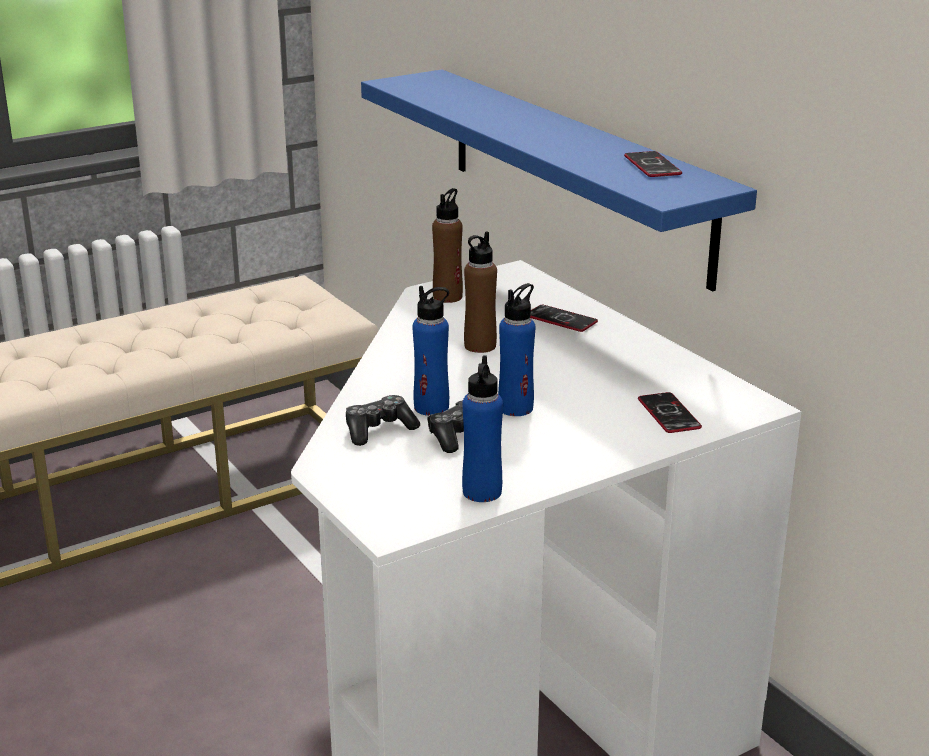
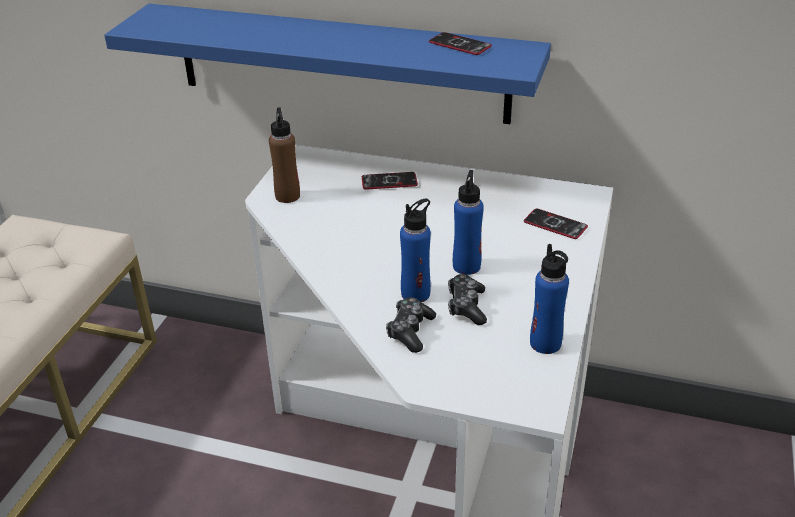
camera: 40 degrees left, 10 degrees up
brown bottle [464,231,497,353] -> none

